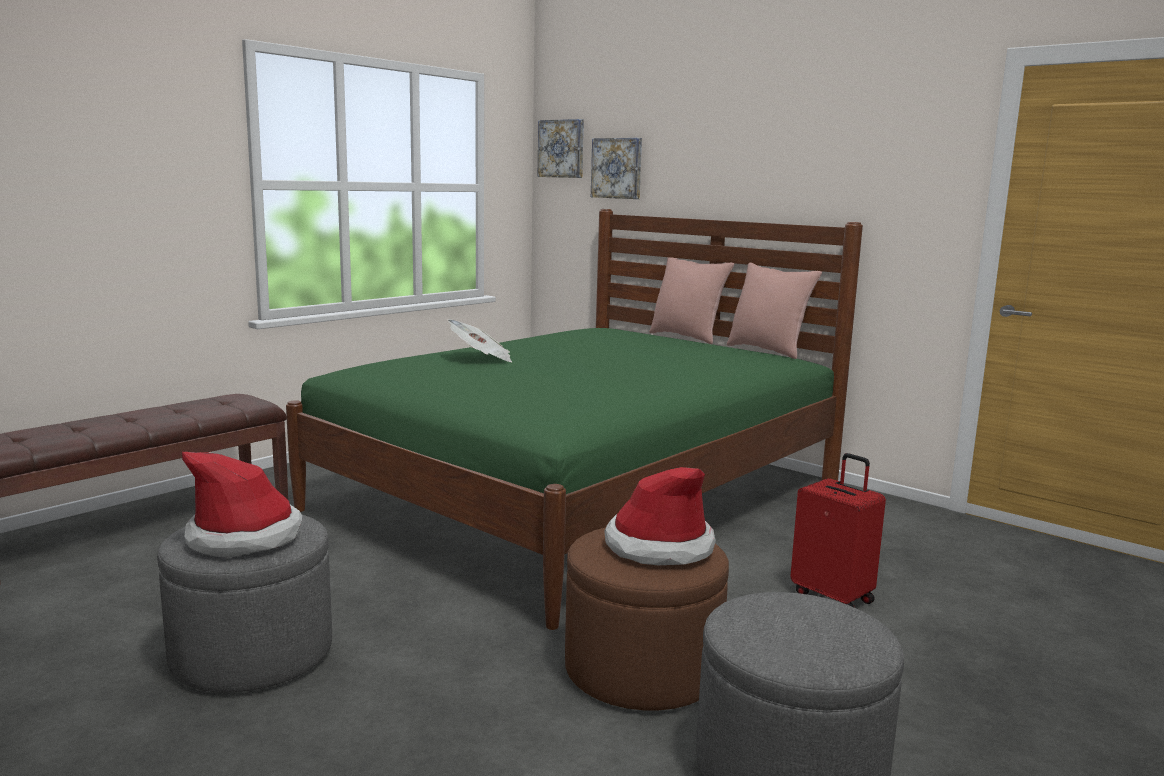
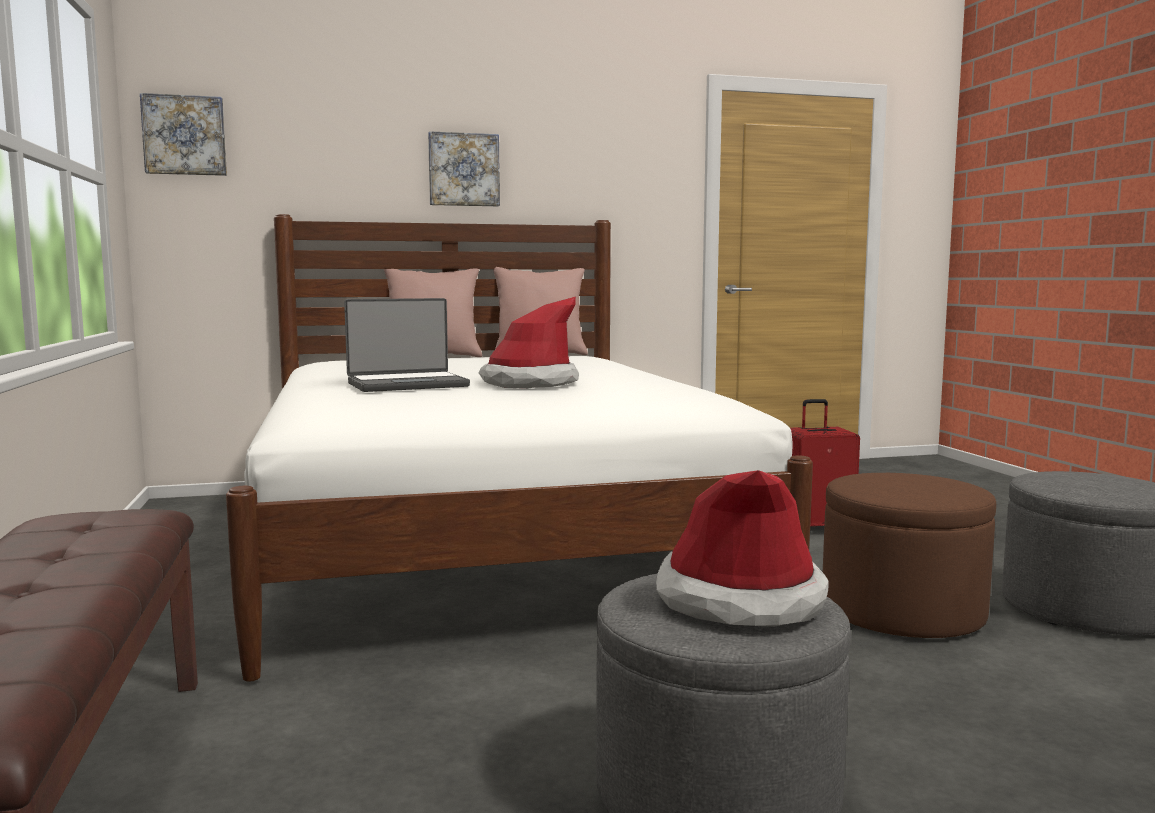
camera: 55 degrees left, 5 degrees down
green bed [286,209,863,630] -> white bed [226,214,813,682]
newspaper [447,319,512,362] -> laptop [344,298,470,392]
picture [591,138,642,199] -> picture moved to [428,131,500,206]
hat [604,467,716,565] -> hat moved to [479,297,579,389]

